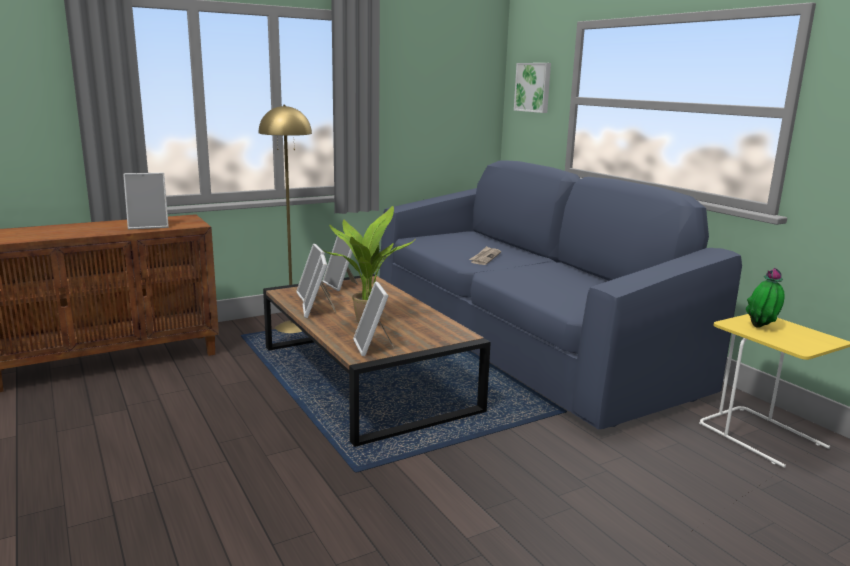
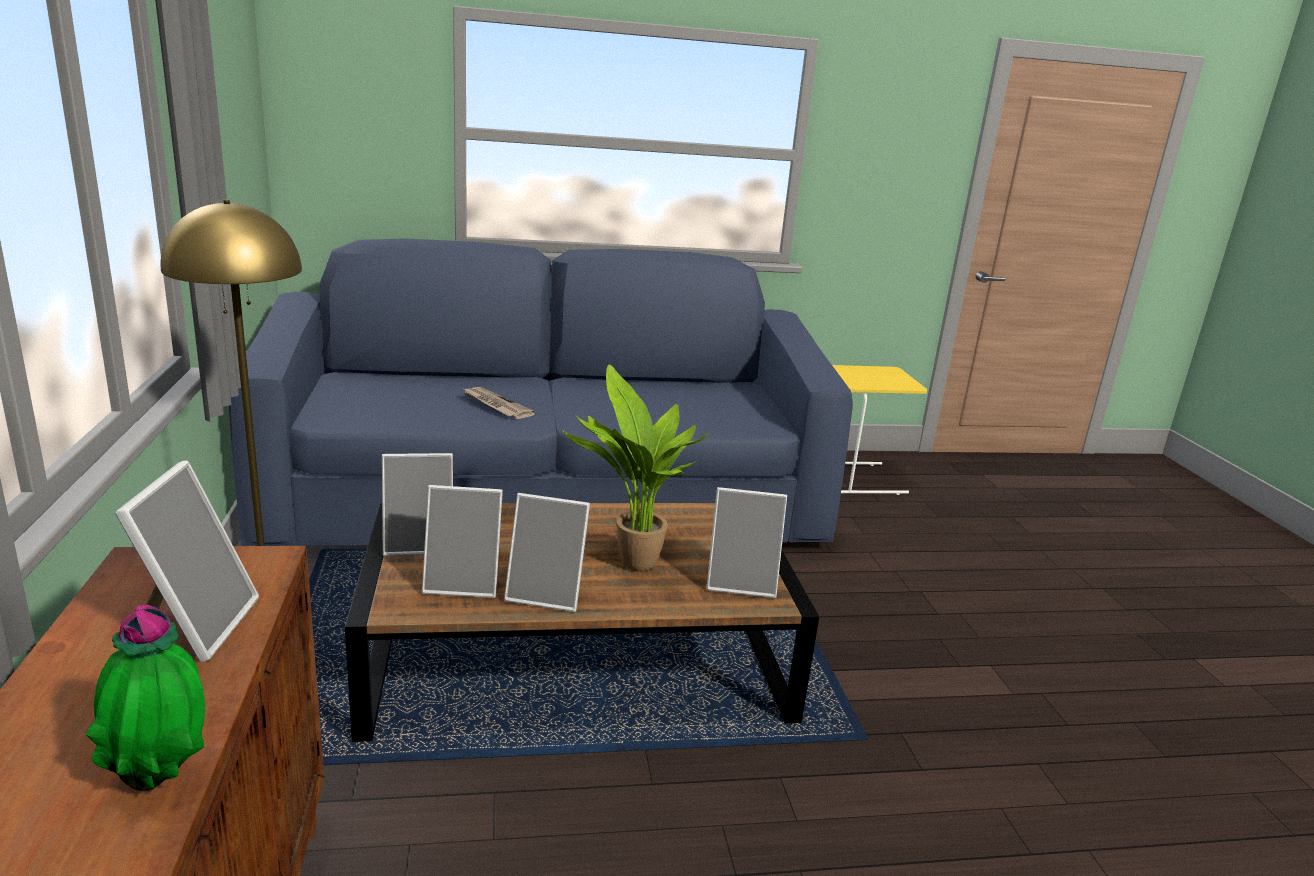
camera: 70 degrees left, 5 degrees up
picture [514,63,551,113] -> none
potted plant [746,268,785,328] -> potted plant moved to [86,605,205,791]

